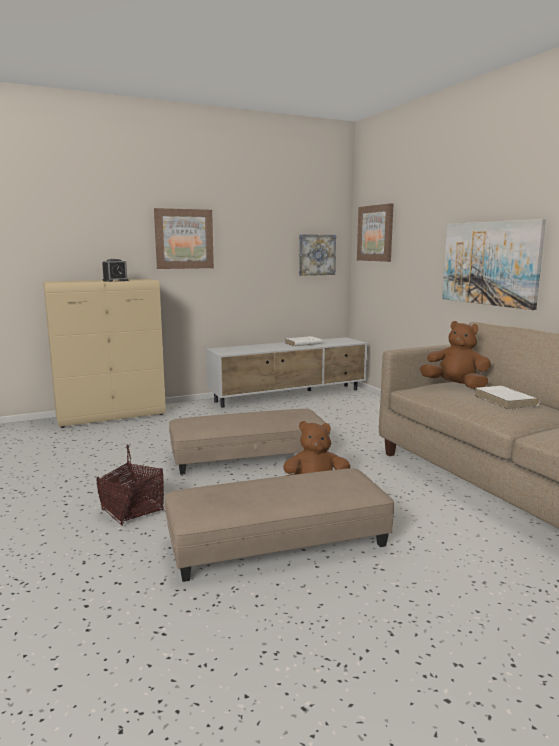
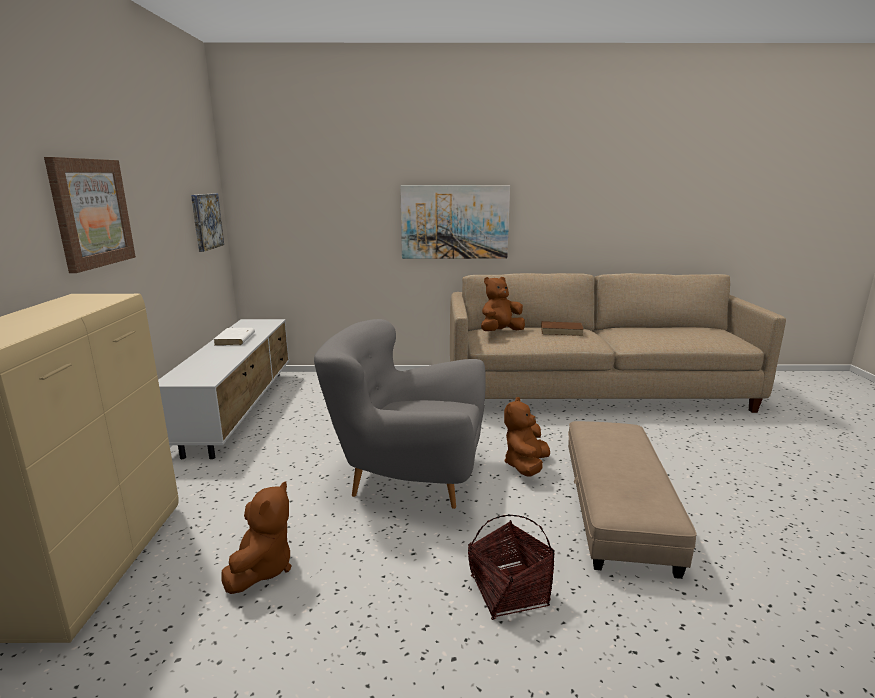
camera: 65 degrees left, 5 degrees up
alarm clock [102,259,129,282] -> none
beige ottoman [169,409,330,475] -> grey armchair [314,319,486,509]
picture [357,203,393,262] -> none
white book [474,386,539,409] -> brown book [541,321,584,336]
none -> brown plush toy [221,481,292,594]

